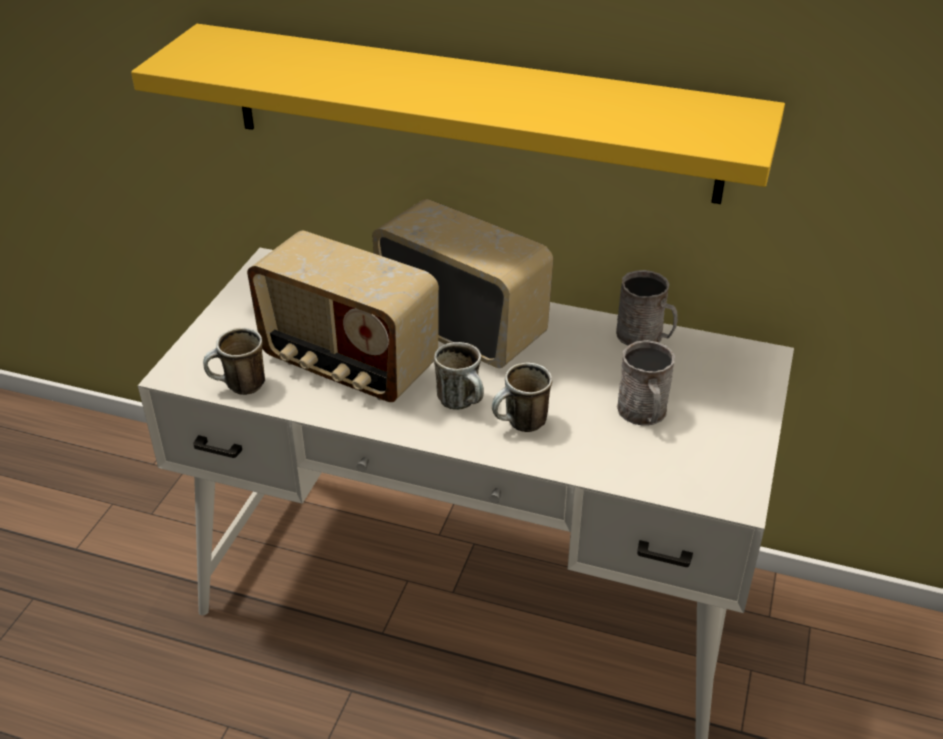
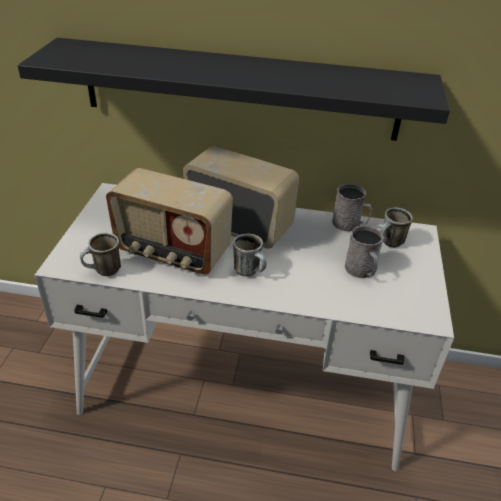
camera: 10 degrees left, 0 degrees up
yellow shelf [131,24,785,204] -> black shelf [18,38,450,141]
mug [492,362,552,432] -> mug moved to [380,207,413,247]

